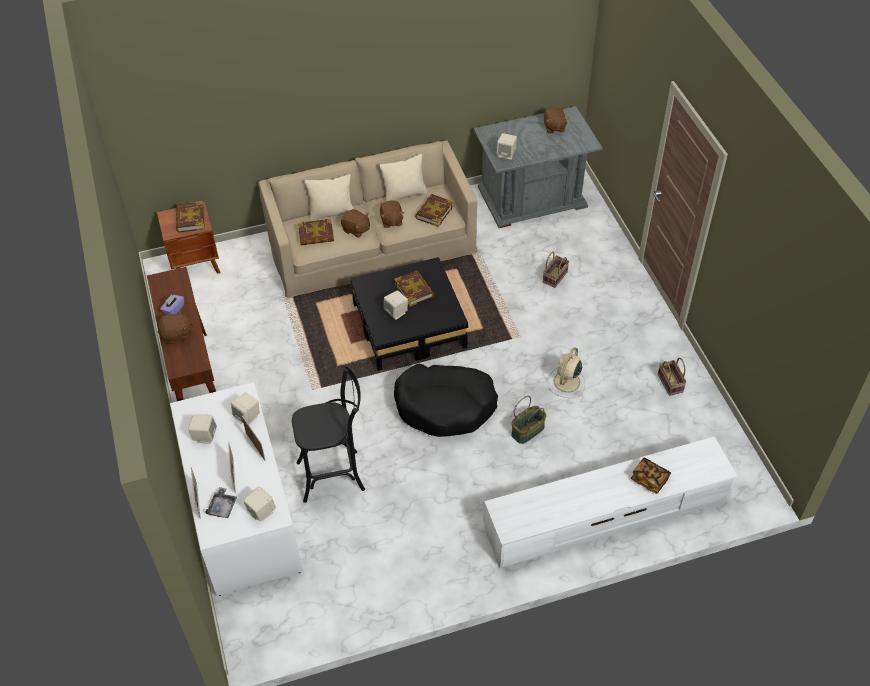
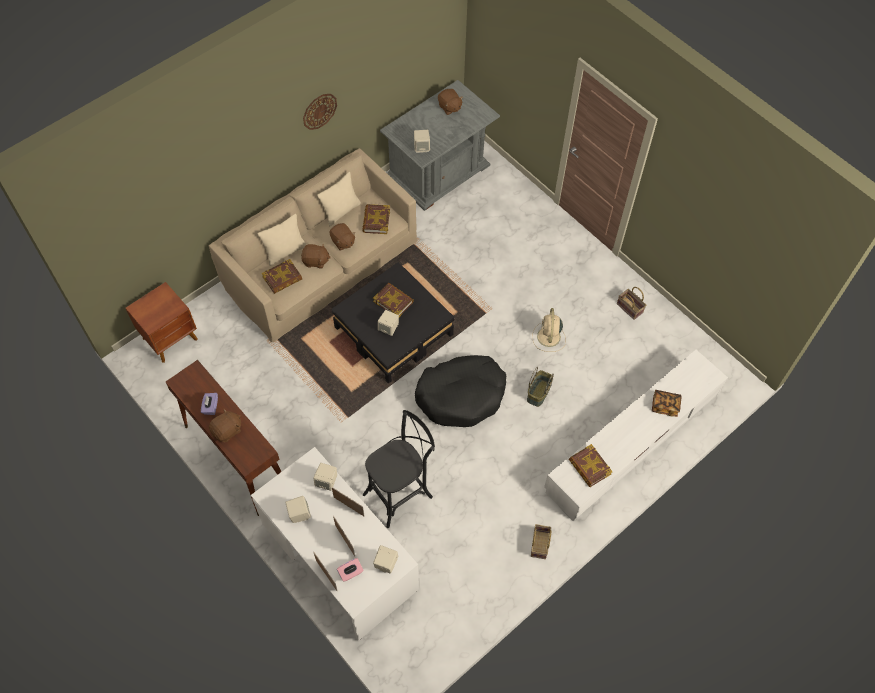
camera: 25 degrees left, 10 degrees up
book [176,201,205,232] -> book moved to [569,444,613,487]
grey tray [206,487,237,518] -> pink tissue box [337,558,364,582]
basket [543,252,569,288] -> basket moved to [531,524,551,559]
none -> wall clock [303,94,337,130]

